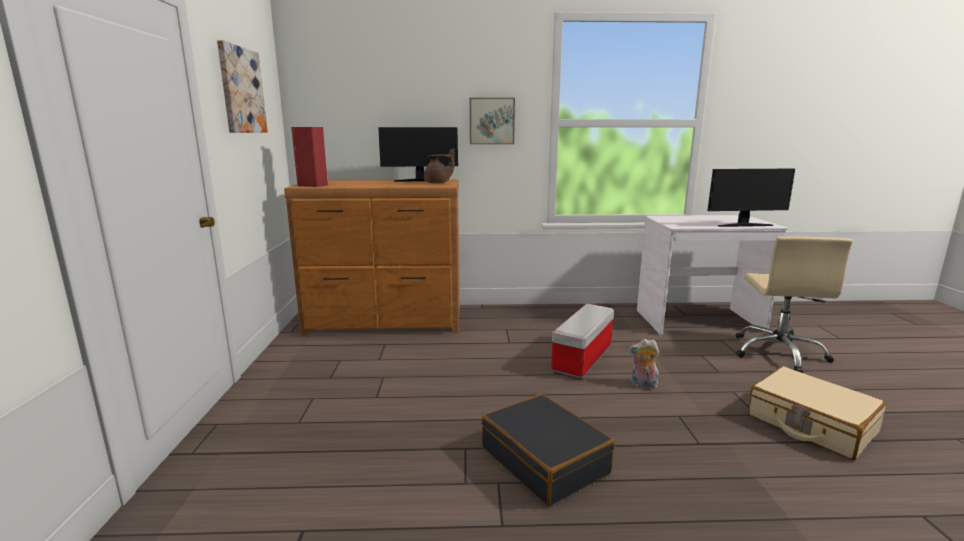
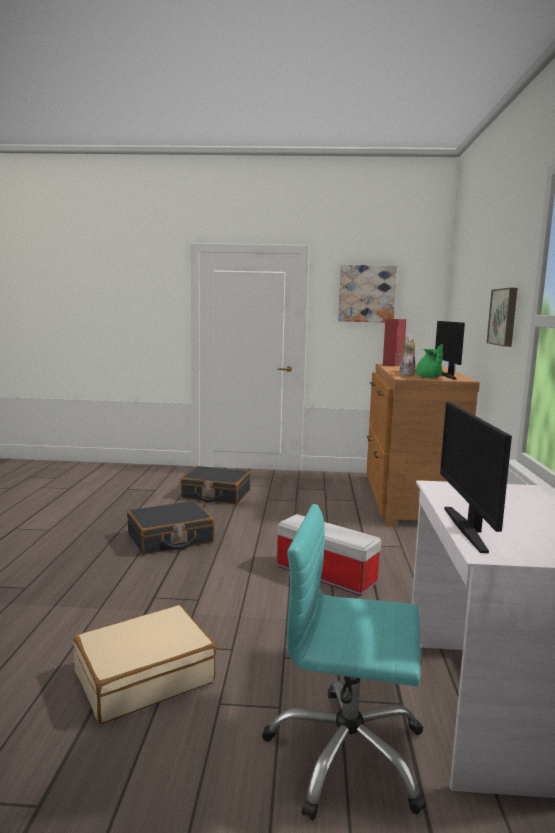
camera: 95 degrees right, 5 degrees down
brown teapot [424,148,455,183] -> green teapot [416,344,443,378]
plush toy [629,339,659,389] -> plush toy moved to [398,335,416,375]
beige office chair [735,237,853,373] -> turquoise office chair [262,504,426,820]
none -> black suitcase [180,466,250,504]

